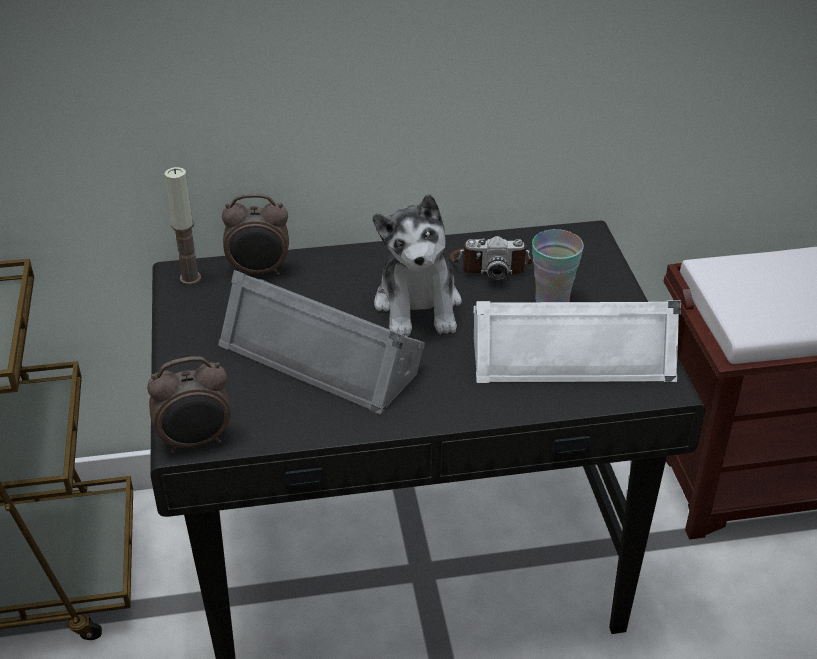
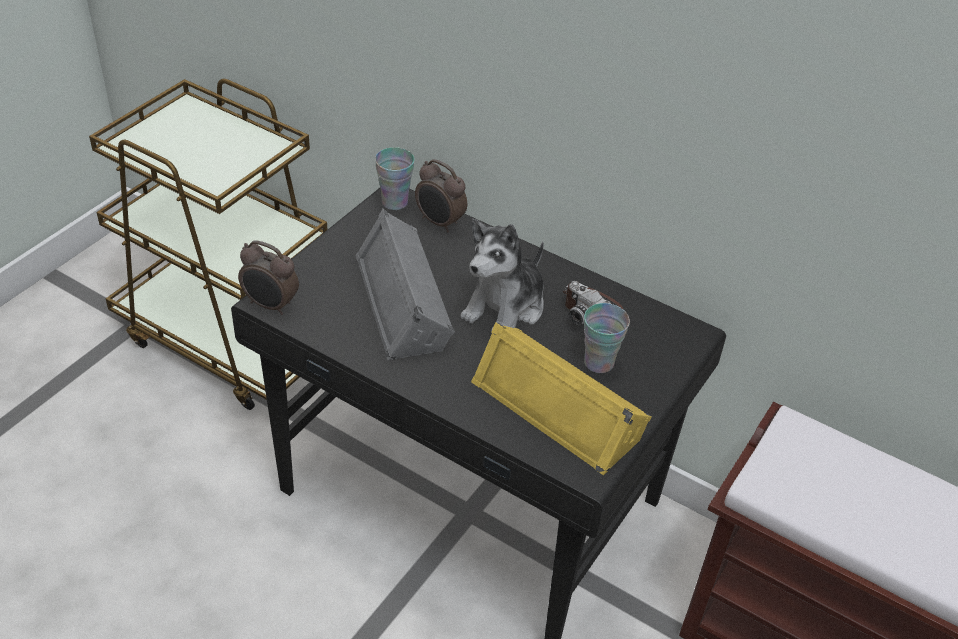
camera: 40 degrees right, 5 degrees up
candle [165,167,201,285] -> cup [375,147,415,210]
white speaker [473,300,681,383] -> yellow speaker [471,322,652,475]

